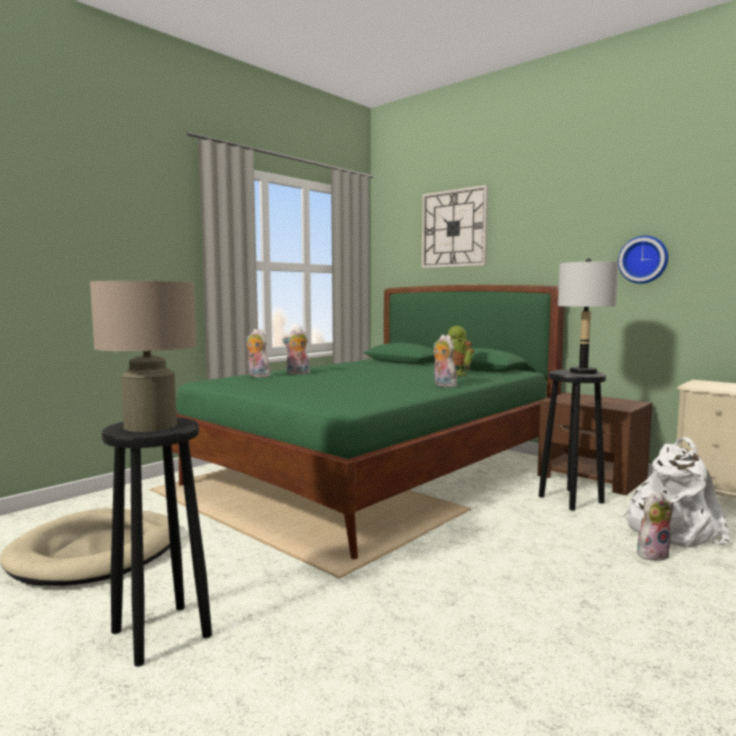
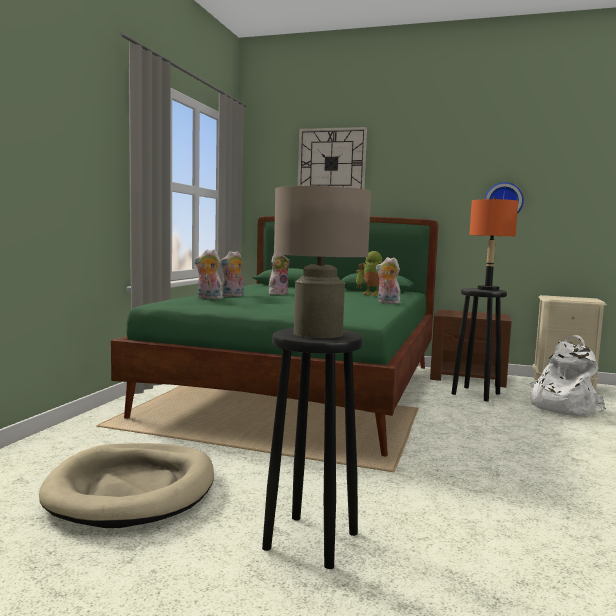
camera: 25 degrees left, 0 degrees up
grey table lamp [558,259,618,374] -> orange table lamp [469,197,518,291]
plush toy [637,492,673,561] -> plush toy moved to [269,254,290,295]

